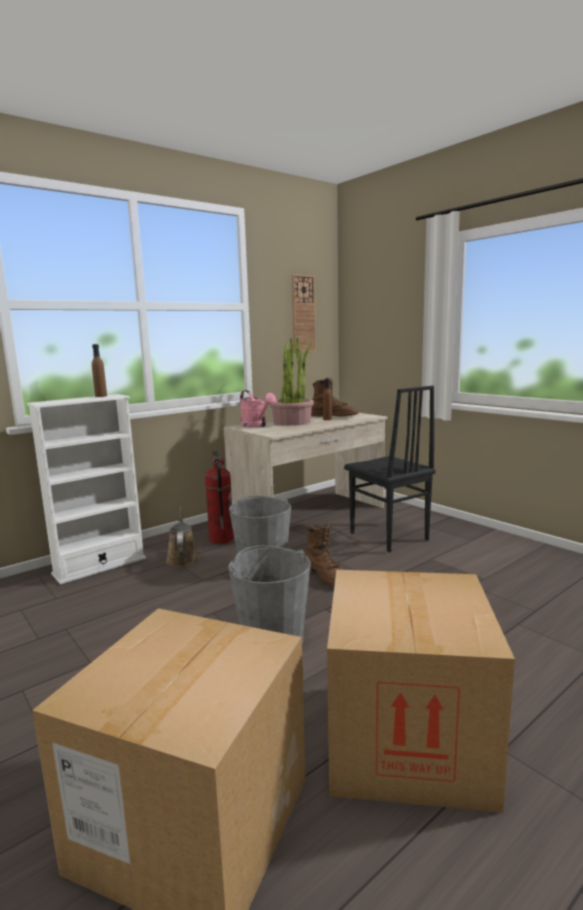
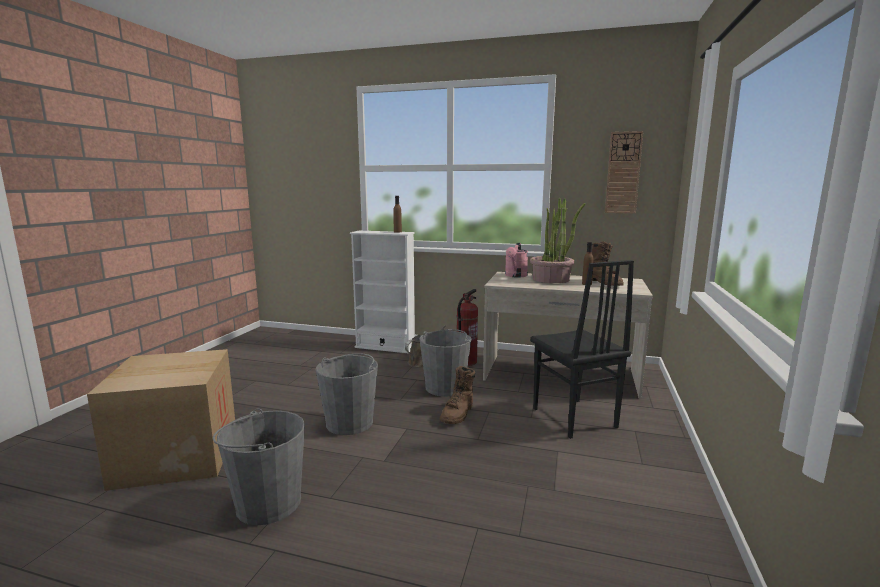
camera: 55 degrees right, 0 degrees up
cardboard box [327,570,515,813] -> grey bucket [213,408,305,525]
black chair [344,386,436,552] -> black chair turned 45 degrees counterclockwise [530,260,634,439]

